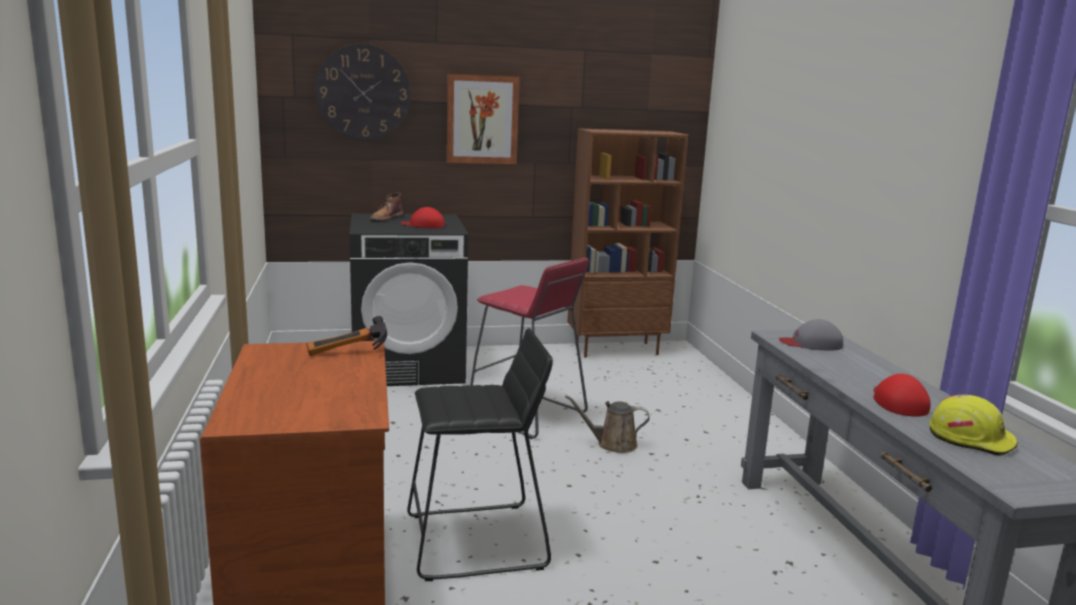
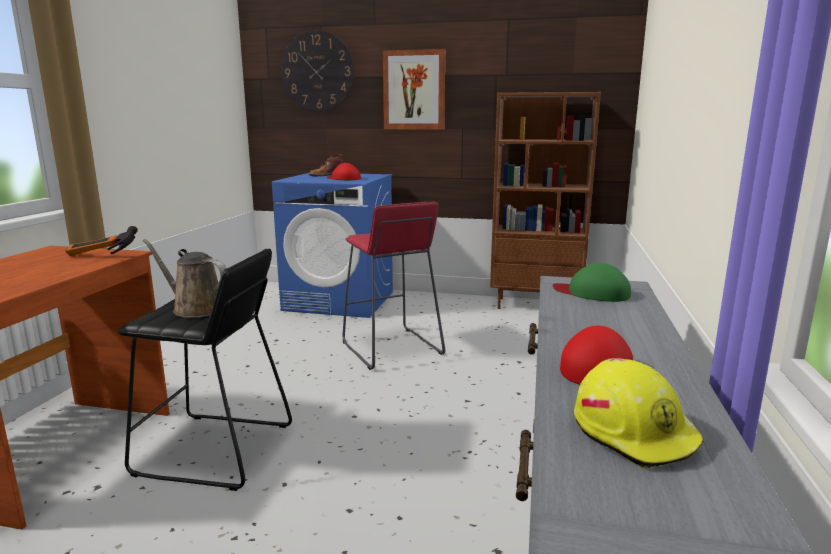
camera: 25 degrees right, 0 degrees up
black washing machine [349,214,468,386] -> blue washing machine [272,173,393,318]
brown watering can [565,395,650,453] -> brown watering can moved to [142,239,226,318]
grey cap [779,319,843,350] -> green cap [553,263,631,302]

